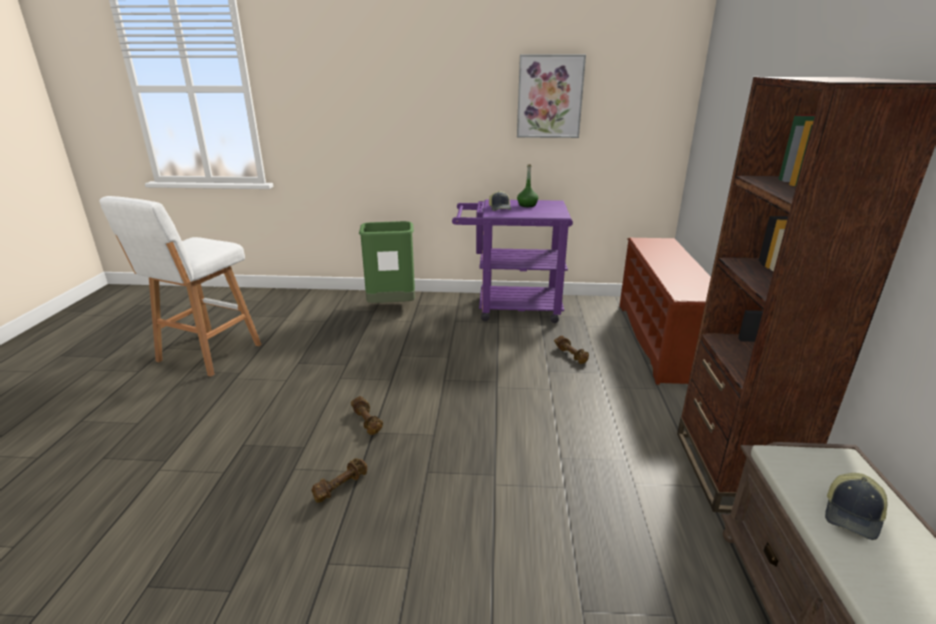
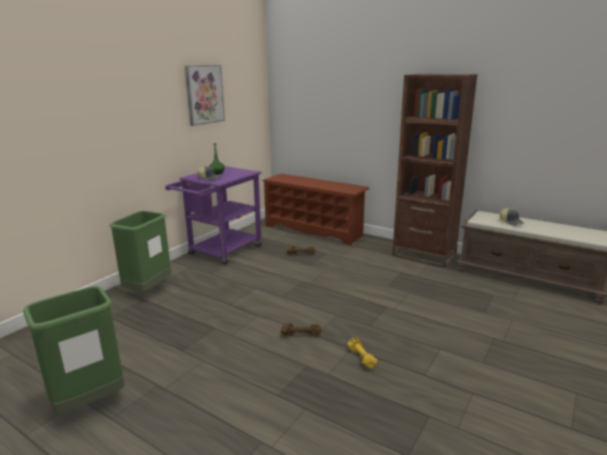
camera: 60 degrees left, 5 degrees down
white stool [99,196,262,377] -> green trash can [23,286,124,414]
brown dumbbell [311,458,367,503] -> yellow dumbbell [348,338,377,369]

